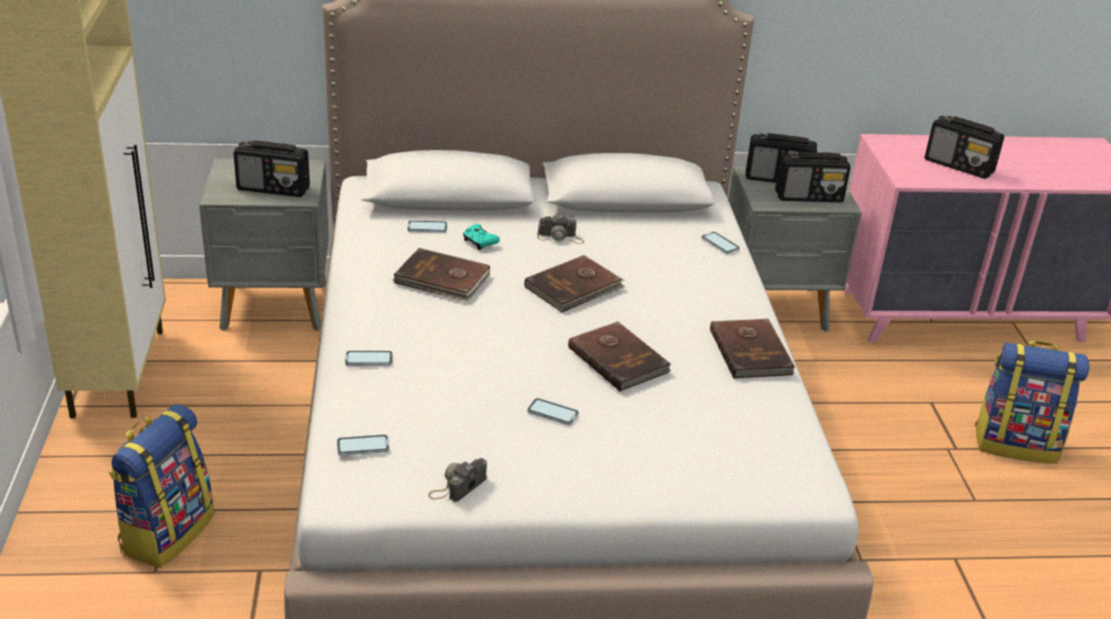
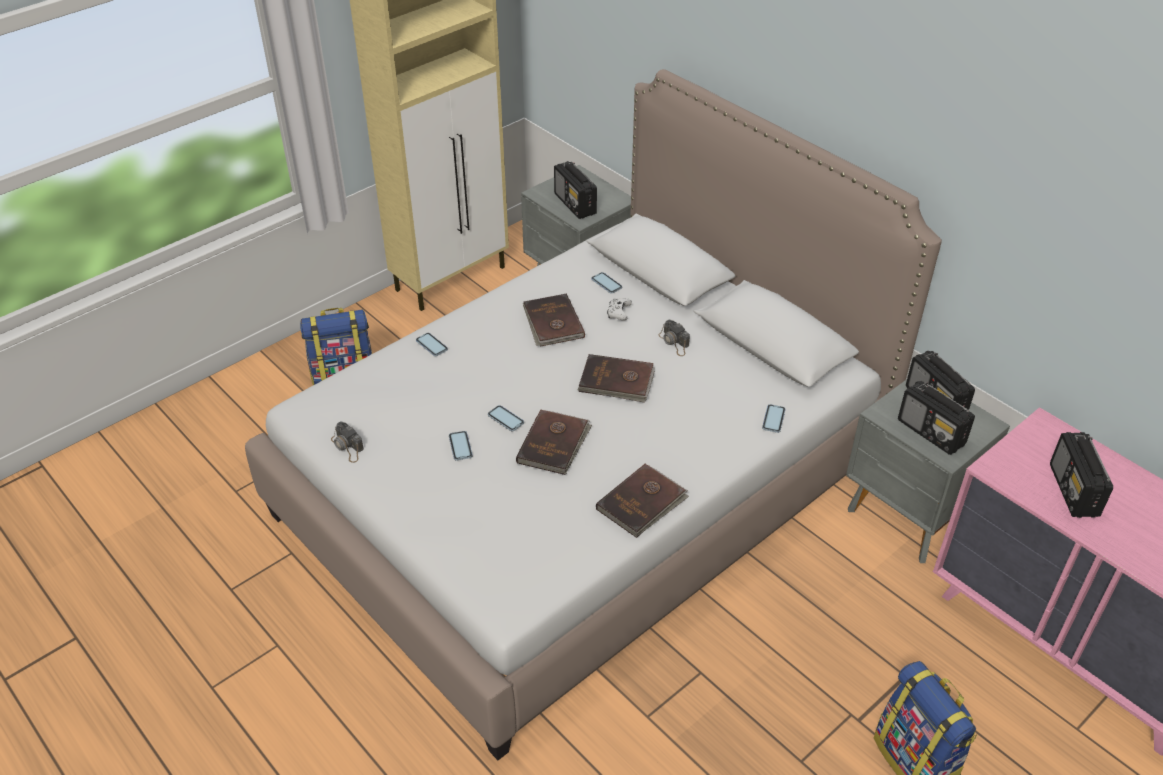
camera: 55 degrees right, 10 degrees up
phone [337,434,389,456] -> phone moved to [488,405,524,431]
camera [428,458,487,502] -> camera turned 135 degrees counterclockwise [331,421,364,463]
turquoise game controller [463,224,500,250] -> white game controller [607,298,632,321]

